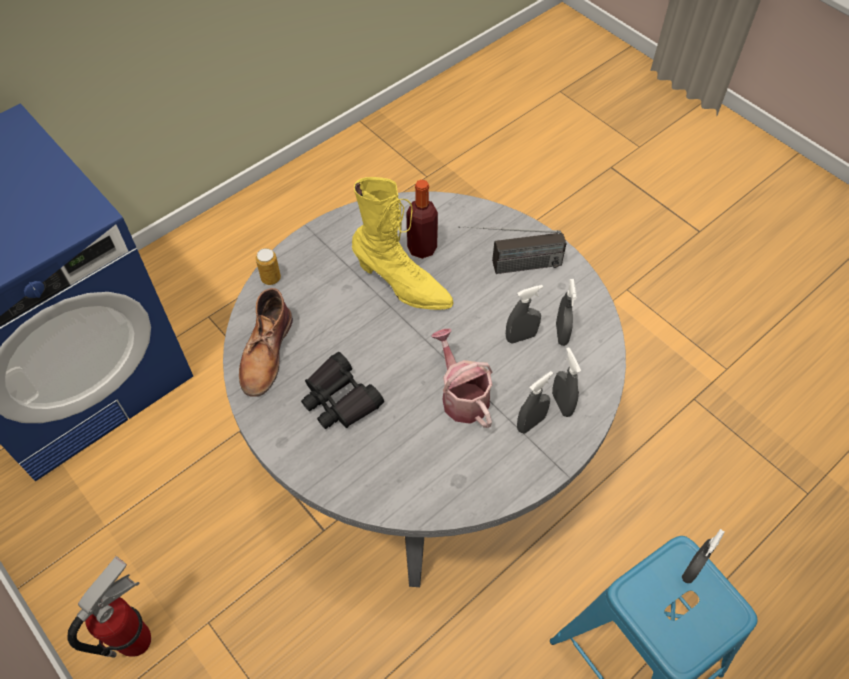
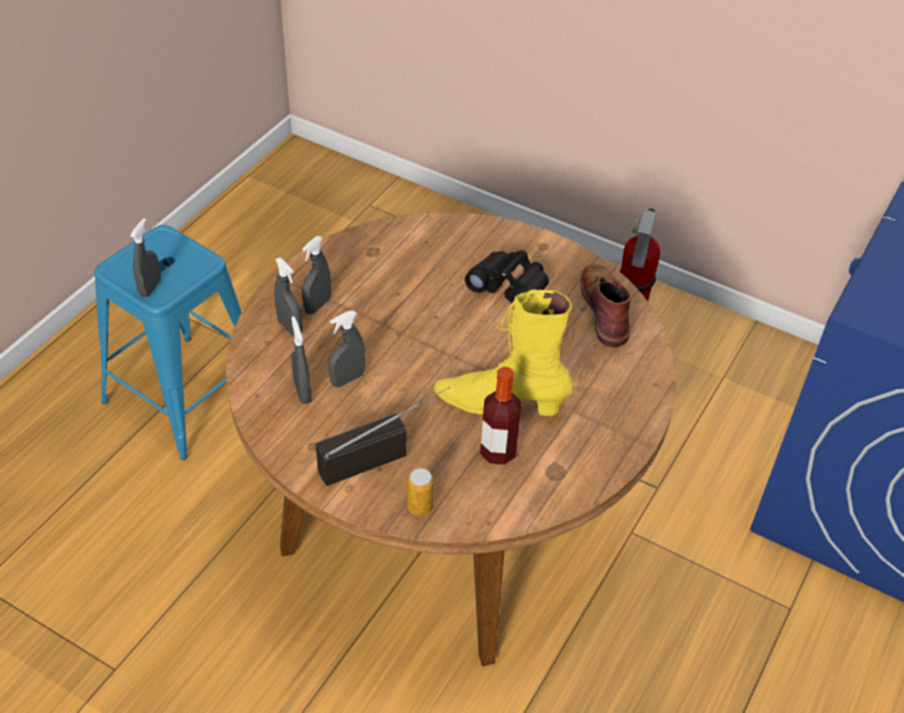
camera: 160 degrees right, 10 degrees down
grey dining table [223,191,626,587] -> brown dining table [226,212,676,666]
can [256,248,281,285] -> can moved to [407,468,434,516]
watering can [431,329,493,428] -> none

